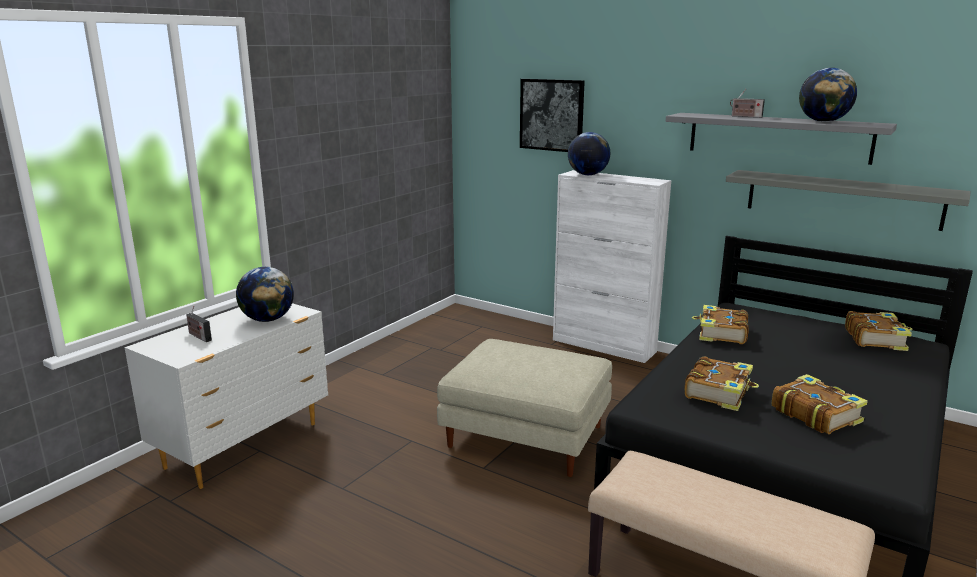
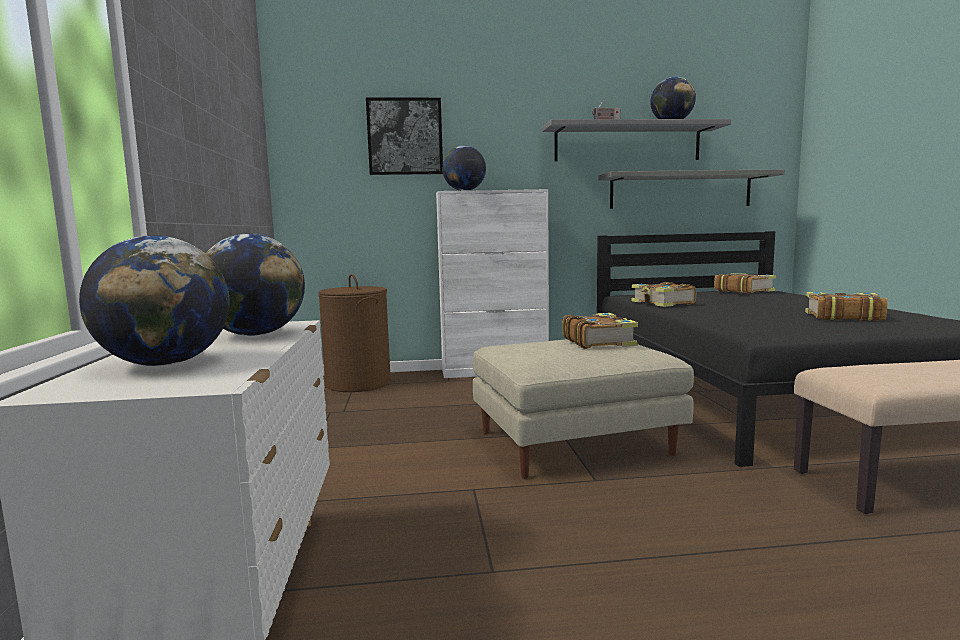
camera: 40 degrees left, 10 degrees down
radio [186,306,212,342] -> globe [79,235,230,366]
book [685,356,759,411] -> book moved to [562,313,638,349]
none -> brown laundry basket [318,274,391,392]

